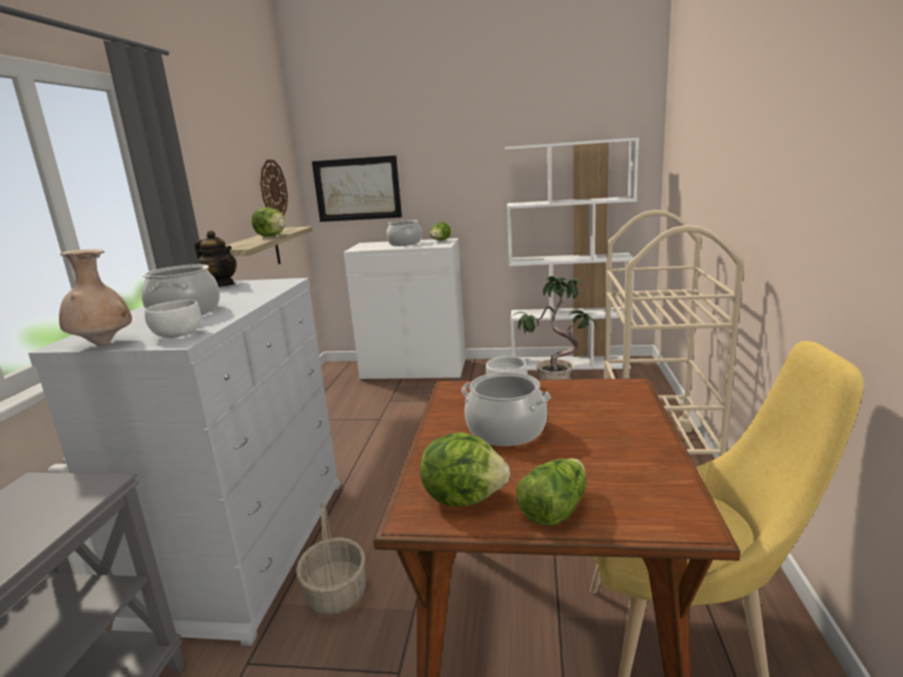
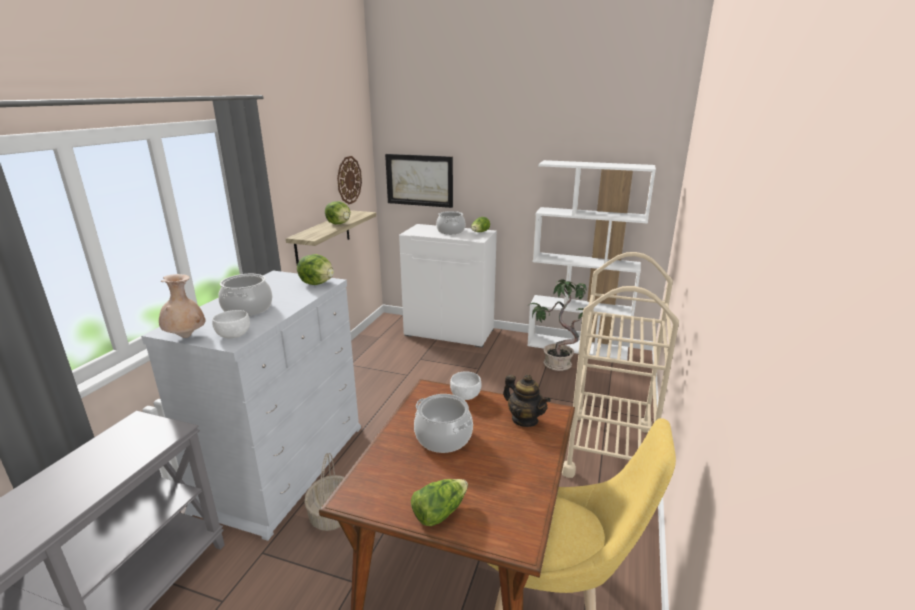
camera: 10 degrees right, 5 degrees up
teapot [195,230,237,287] -> teapot moved to [503,374,551,427]
lettuce [420,432,510,507] -> lettuce moved to [297,254,334,285]

